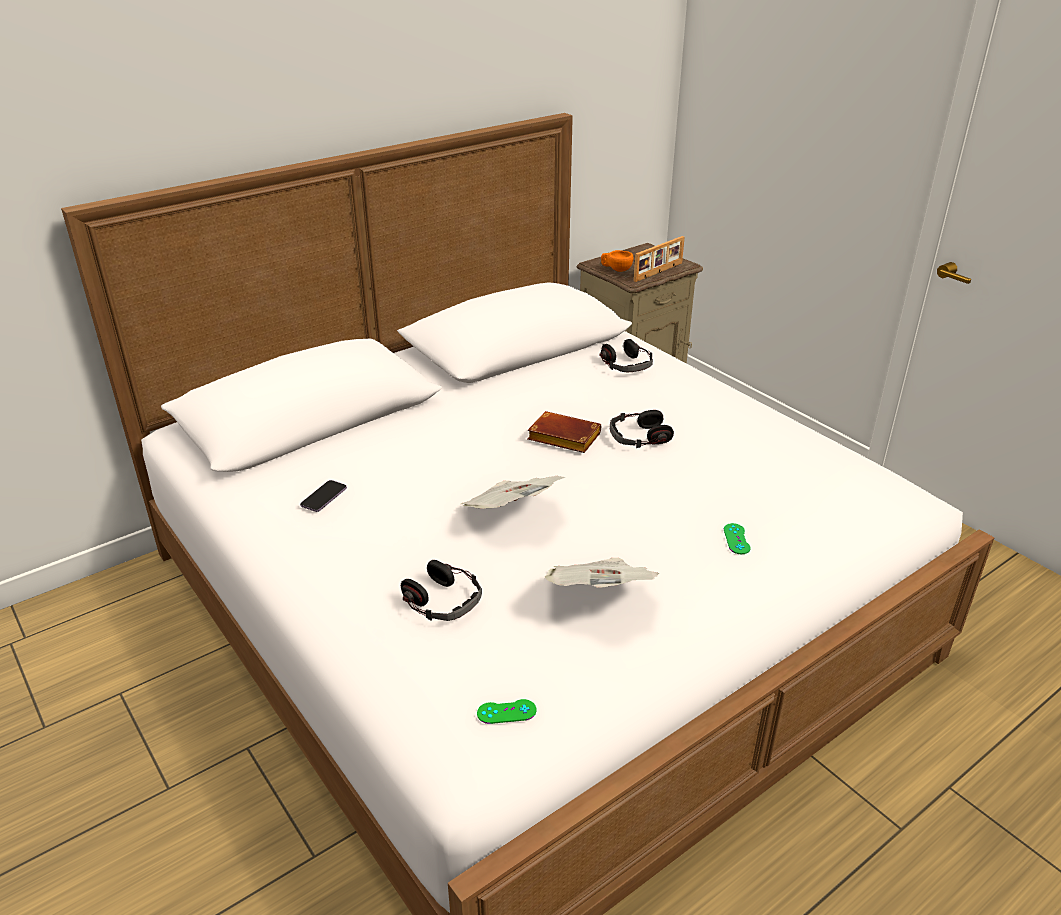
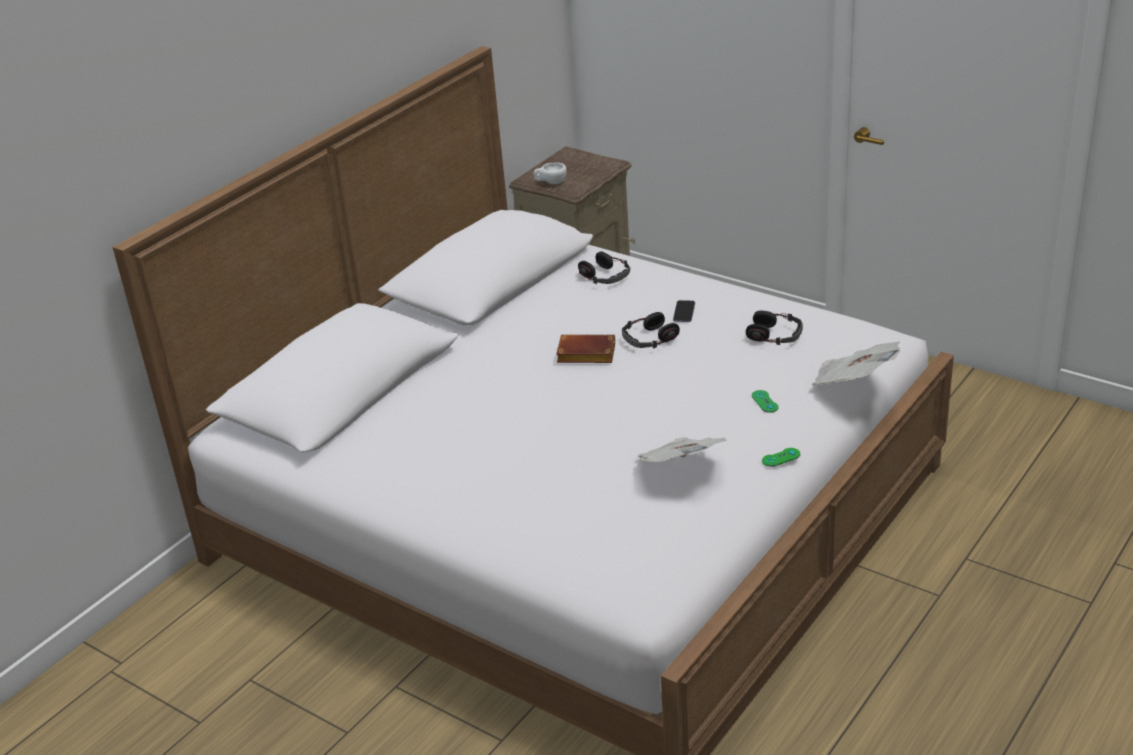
camera: 15 degrees left, 0 degrees up
phone [300,480,347,512] -> phone moved to [673,300,695,322]
headphones [401,560,482,621] -> headphones moved to [746,311,803,345]
newspaper [461,476,565,509] -> newspaper moved to [812,342,900,385]
green game controller [477,699,536,724] -> green game controller moved to [762,448,800,467]
orange cup [601,250,633,272] -> white cup [534,163,567,184]
picture frame [634,236,685,282] -> none

